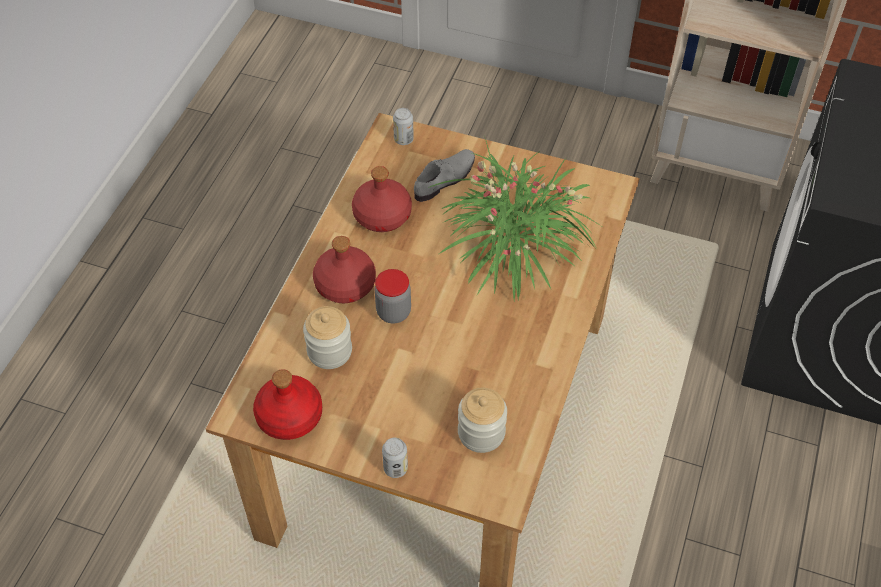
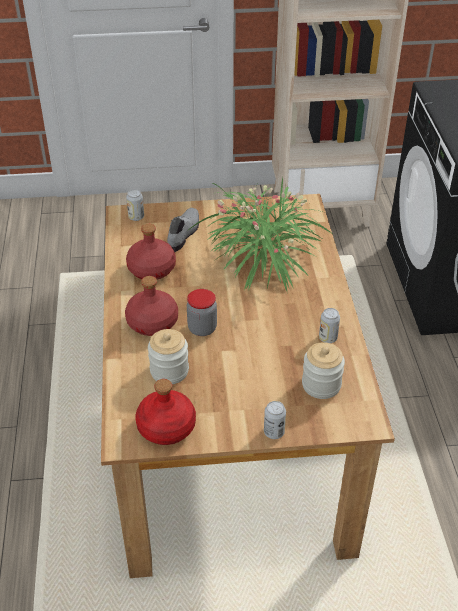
camera: 25 degrees left, 10 degrees down
none -> can [319,308,340,343]

